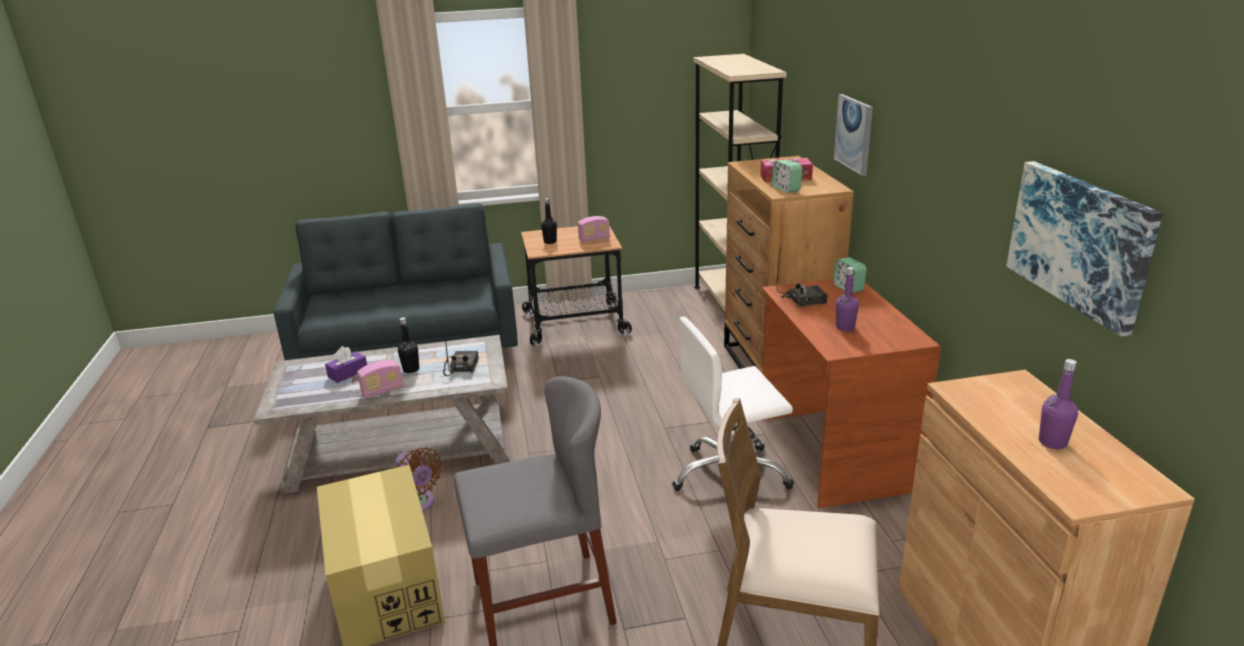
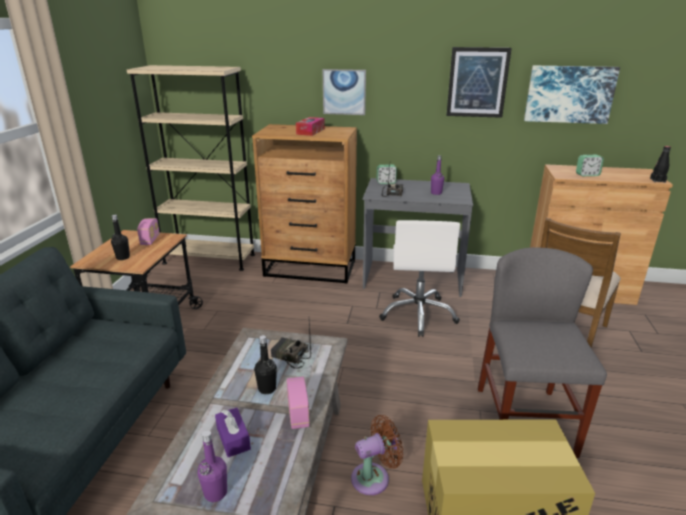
camera: 70 degrees left, 0 degrees up
brown desk [762,279,941,508] -> grey desk [362,178,473,297]
alarm clock [772,159,802,193] -> alarm clock moved to [576,155,604,176]
purple bottle [1039,359,1078,449] -> purple bottle moved to [198,430,227,502]
none -> picture [446,47,512,118]
none -> black bottle [650,146,671,183]

